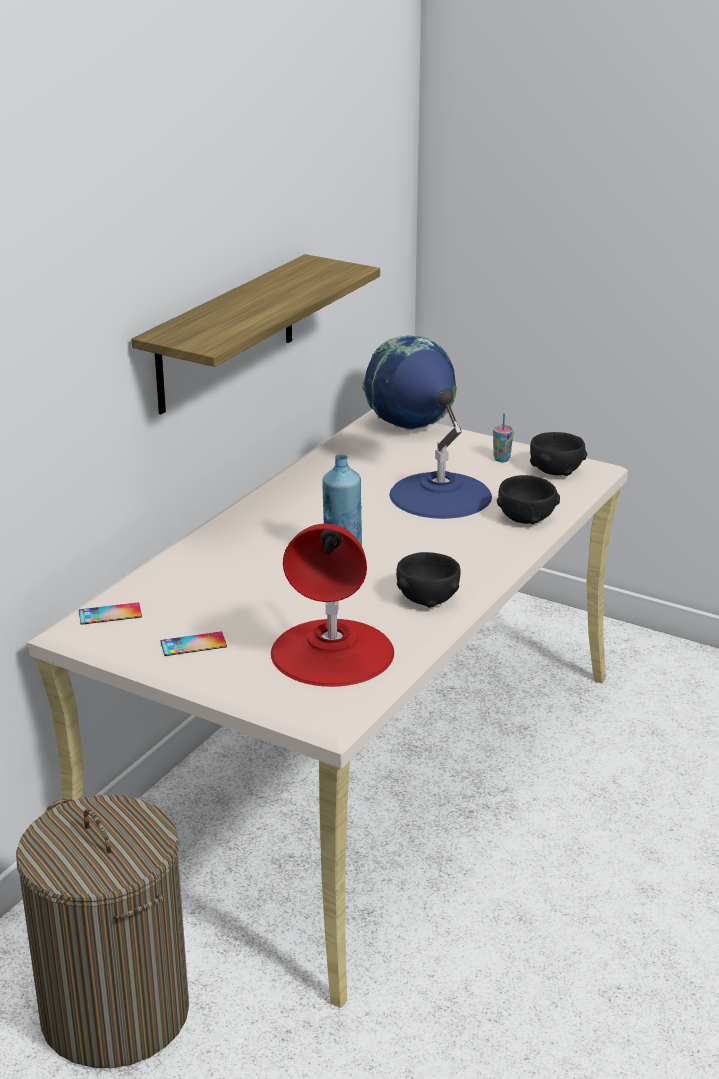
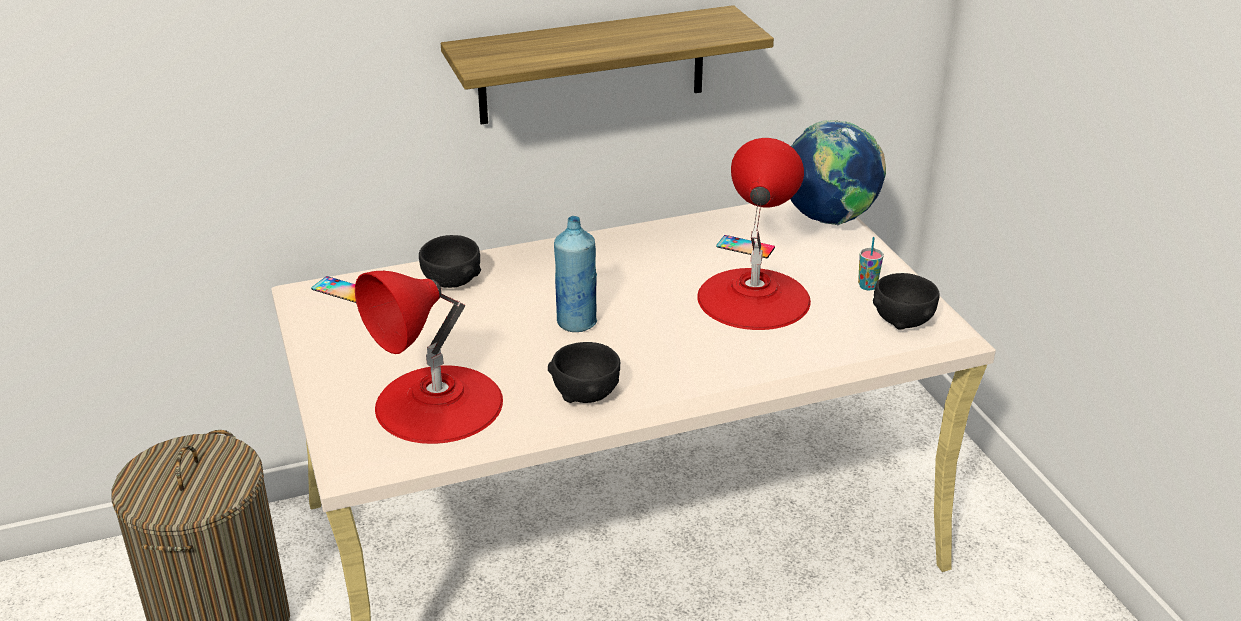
camera: 40 degrees right, 5 degrees up
phone [160,632,227,656] -> phone moved to [716,235,775,258]
blue table lamp [390,349,492,519] -> red table lamp [697,138,811,330]
black bowl [497,475,560,524] -> black bowl moved to [419,235,481,288]

